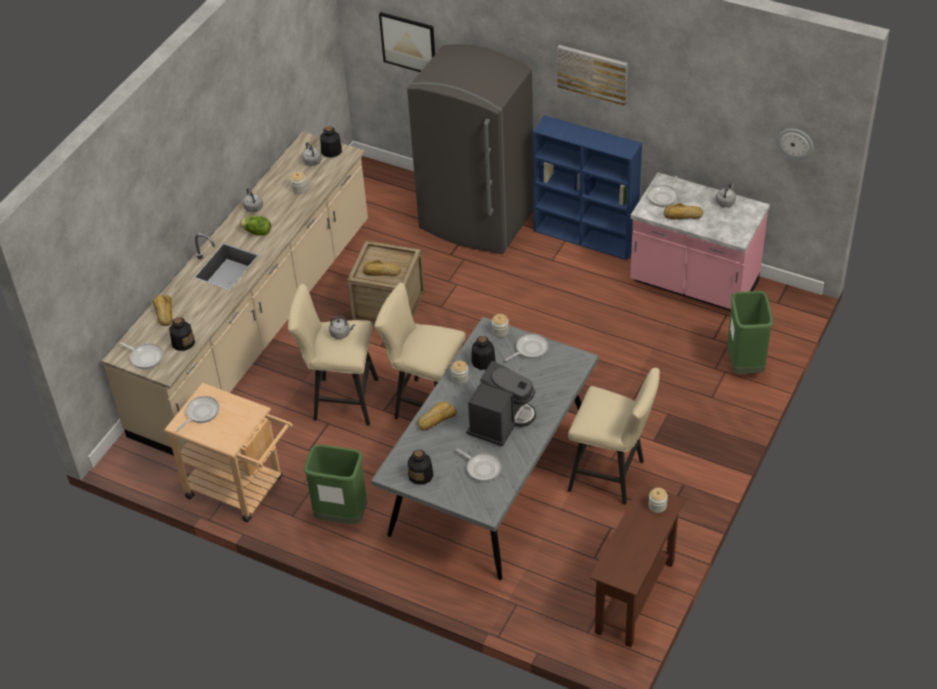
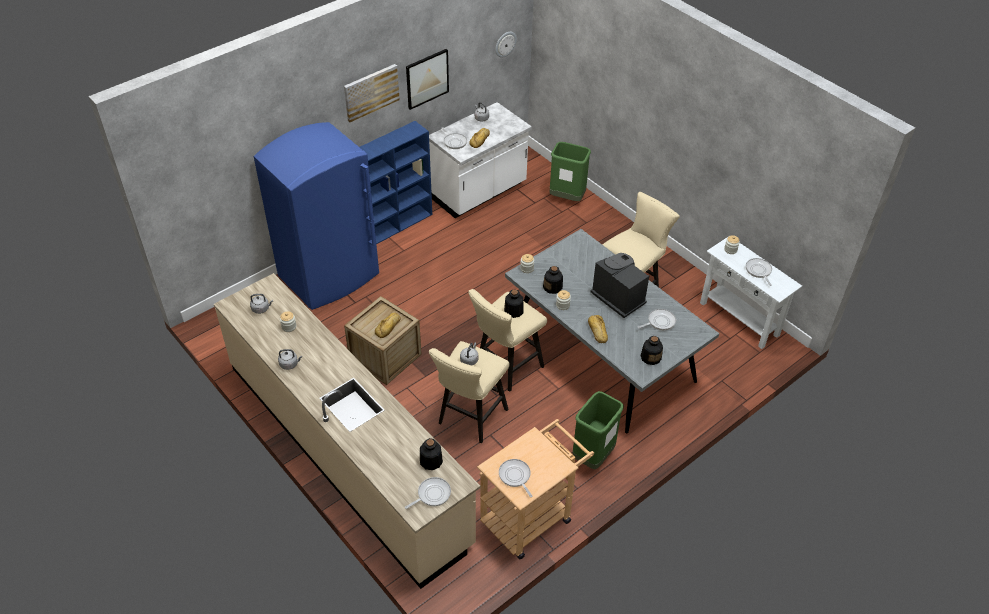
camera: 70 degrees left, 0 degrees up
bread [153,295,173,326] -> none
lettuce [240,216,271,235] -> none
bottle [320,126,342,158] -> bottle moved to [504,289,524,318]
picture [379,12,435,72] -> picture moved to [406,49,449,110]
grey fridge [407,44,533,254] -> blue fridge [254,122,379,310]
frying pan [505,333,549,361] -> frying pan moved to [746,258,772,286]
brown console table [590,483,686,647] -> white console table [700,236,802,349]
pink counter [630,172,770,311] -> white counter [429,102,532,218]

